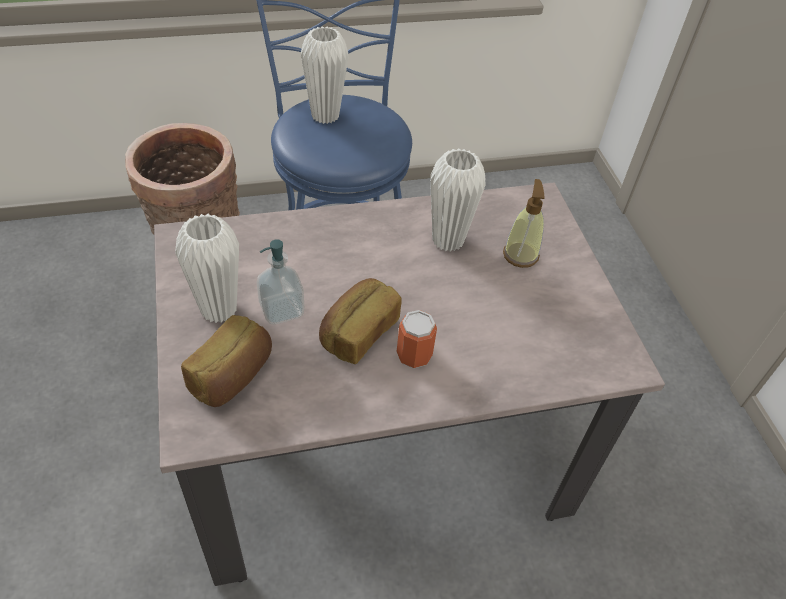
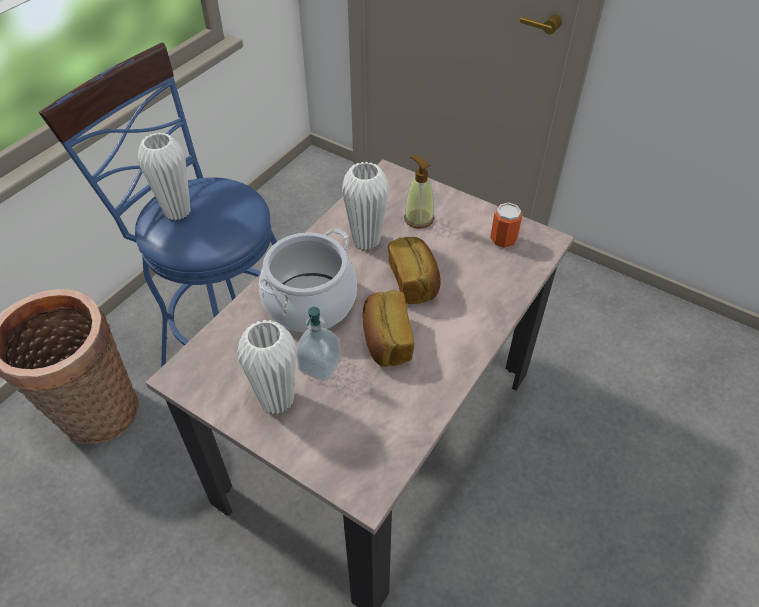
camera: 40 degrees left, 0 degrees up
bread [181,315,272,407] -> bread moved to [388,237,441,304]
can [397,310,437,369] -> can moved to [490,202,522,248]
none -> cooking pot [258,229,357,332]

